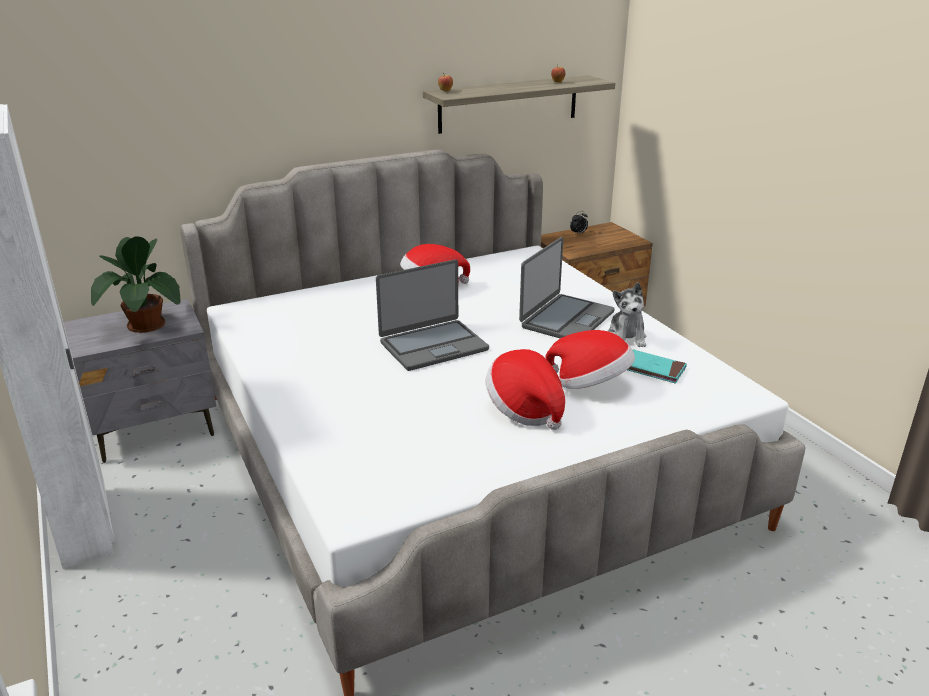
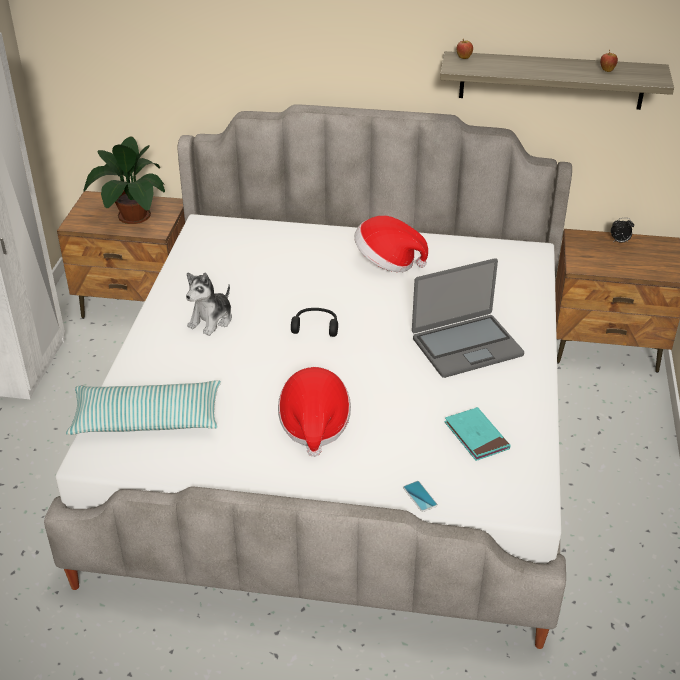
camera: 35 degrees right, 10 degrees up
grey nightstand [63,299,216,463] -> brown nightstand [57,191,185,319]
laptop [376,260,489,371] -> black headphones [291,308,338,337]
hat [545,330,635,389] -> none
plush toy [608,282,646,347] -> plush toy moved to [186,272,232,336]
none -> pillow [66,380,221,435]
none -> phone [403,481,438,512]

